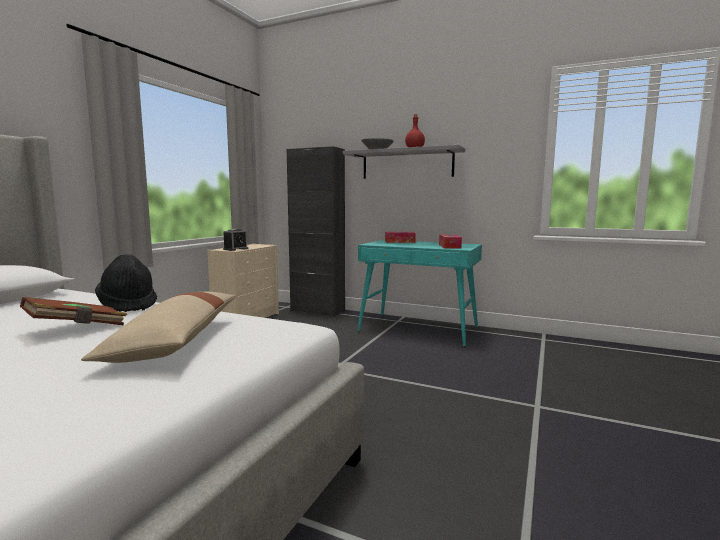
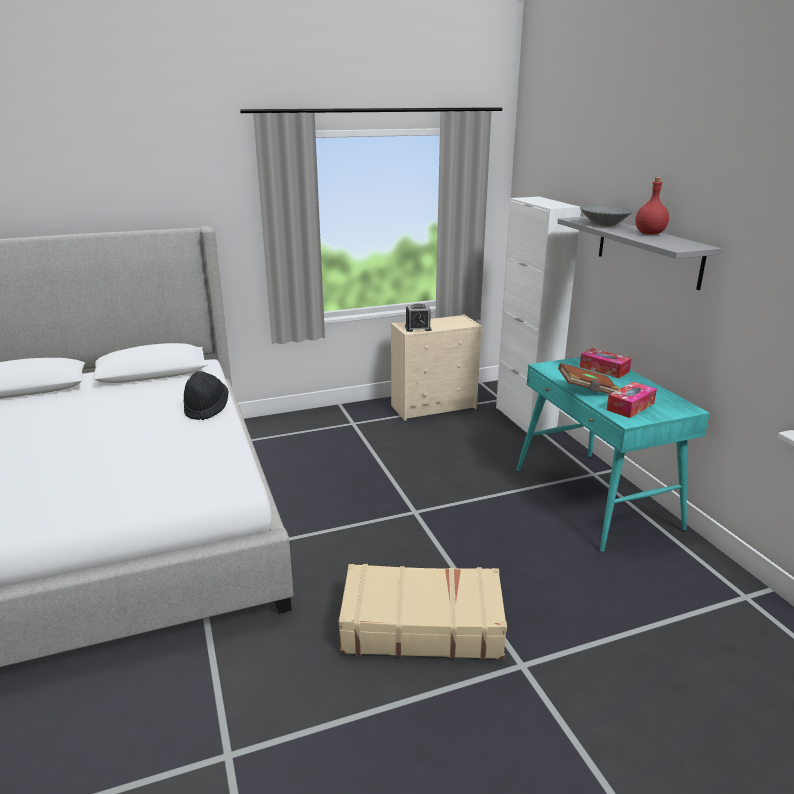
camera: 45 degrees right, 15 degrees up
brown book [20,297,127,325] -> brown book moved to [558,363,620,394]
beige pillow [81,292,236,363] -> none
black cabinet [287,146,345,317] -> white cabinet [496,197,581,433]
none -> beige suitcase [338,564,507,660]

